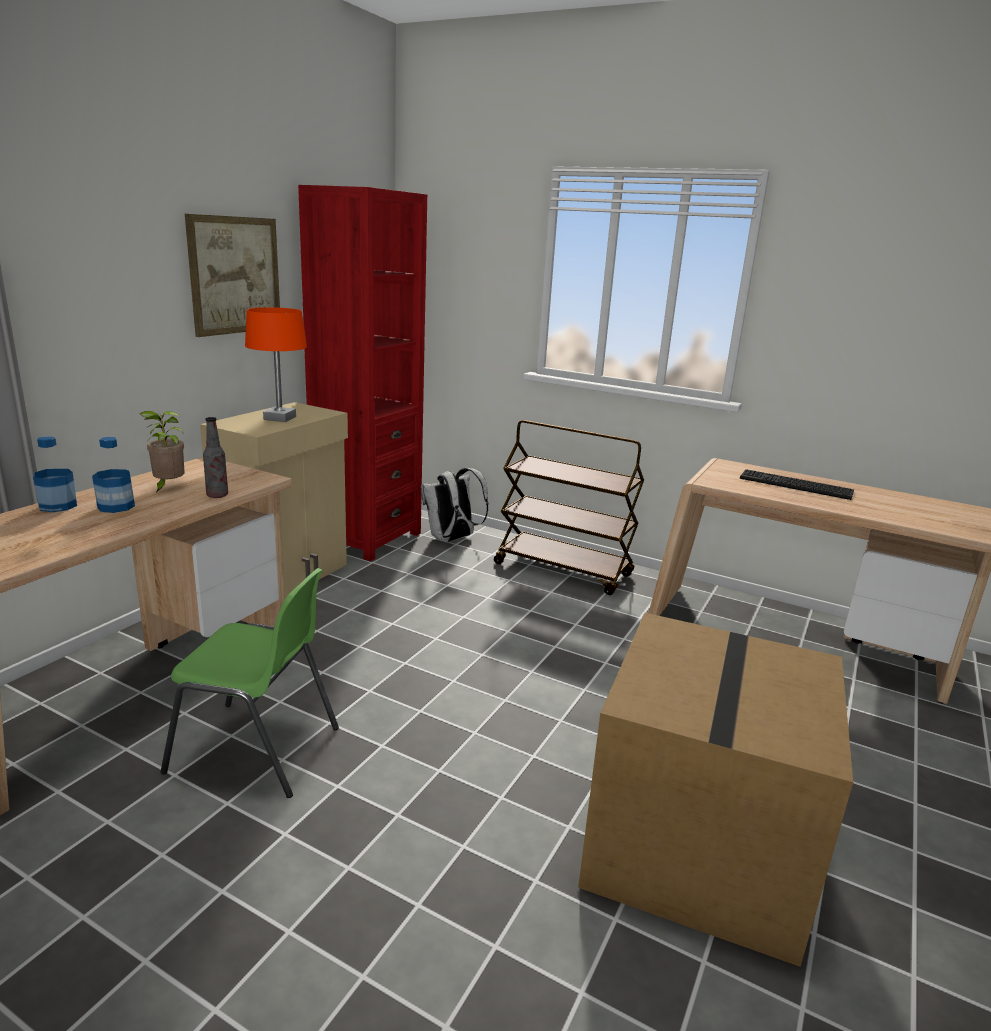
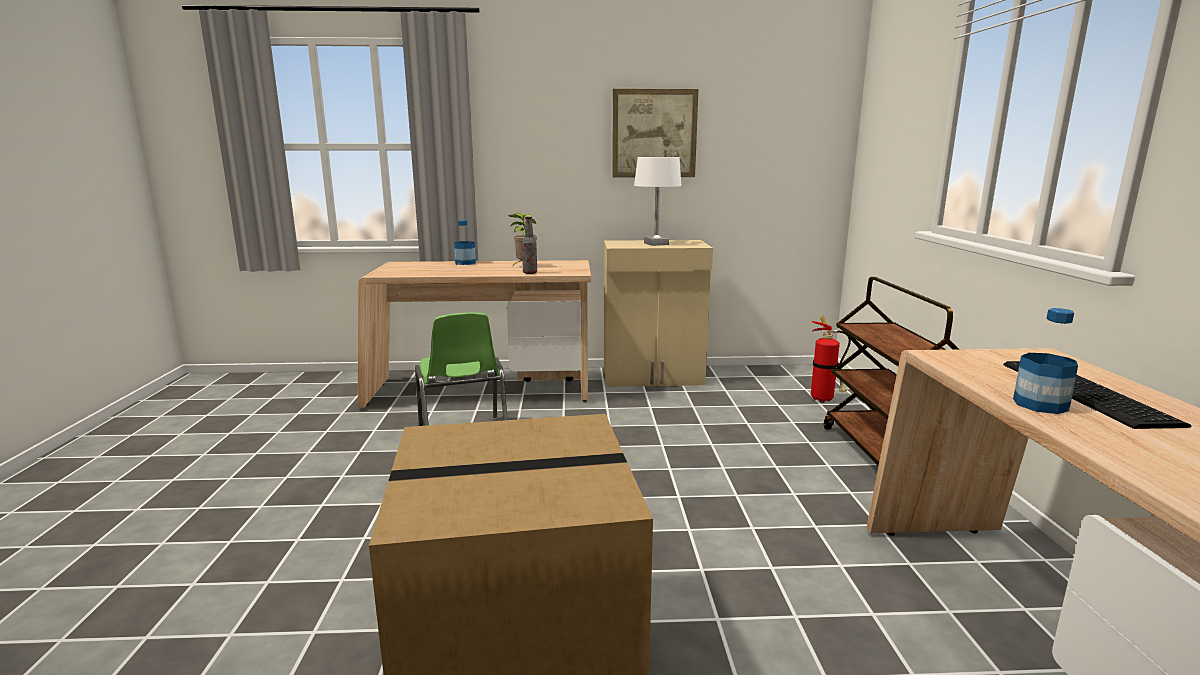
camera: 60 degrees right, 5 degrees down
bottle [92,437,135,513] -> bottle moved to [1013,308,1078,414]
orange table lamp [245,307,307,422] -> white table lamp [634,157,682,246]
red bookcase [298,185,427,561] -> none
white backpack [421,468,489,542] -> fire extinguisher [811,316,851,403]

